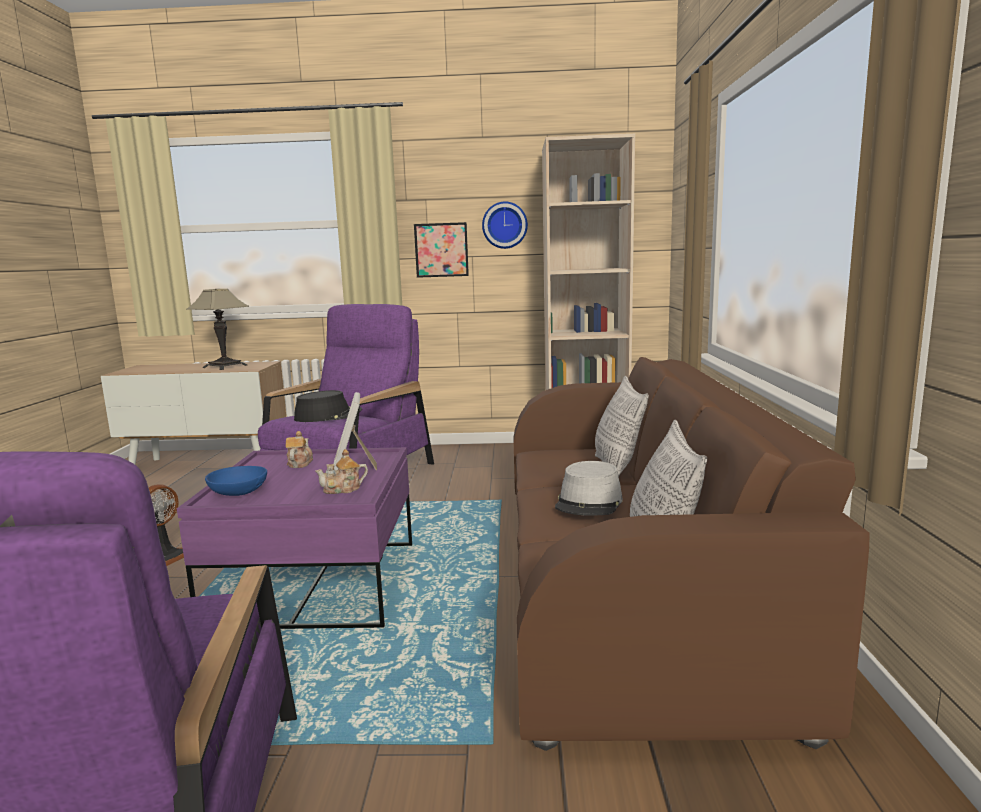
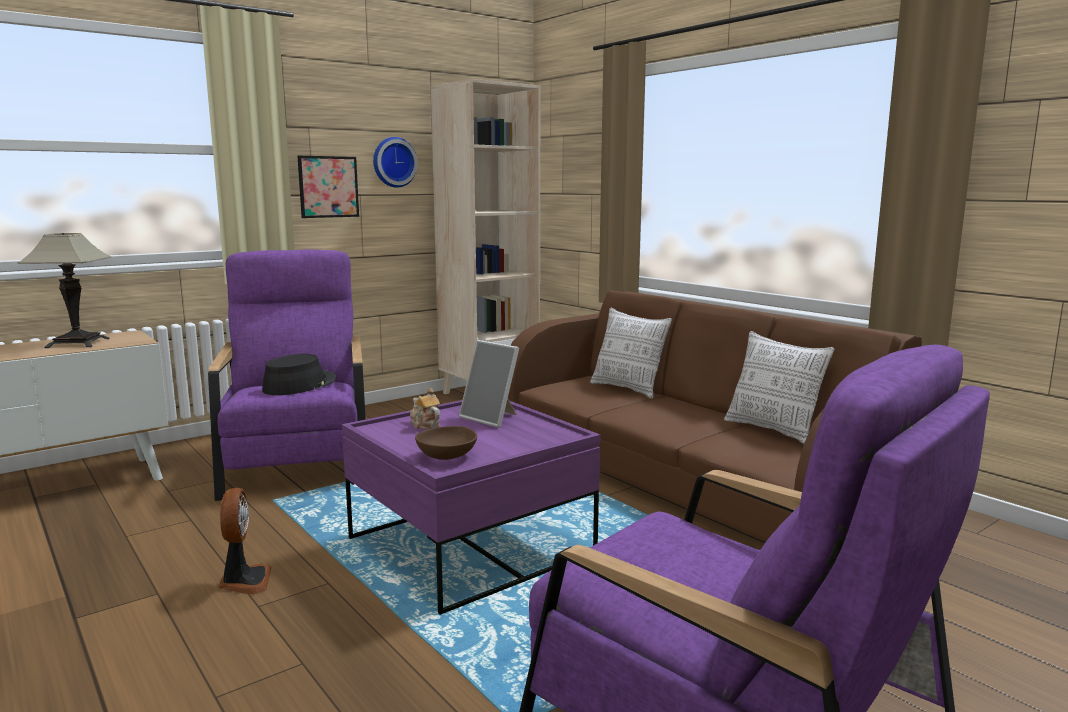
camera: 40 degrees left, 0 degrees up
blue bowl [205,466,267,496] -> brown bowl [415,426,477,460]
teapot [315,449,368,494] -> none
grey hat [555,461,623,516] -> none

